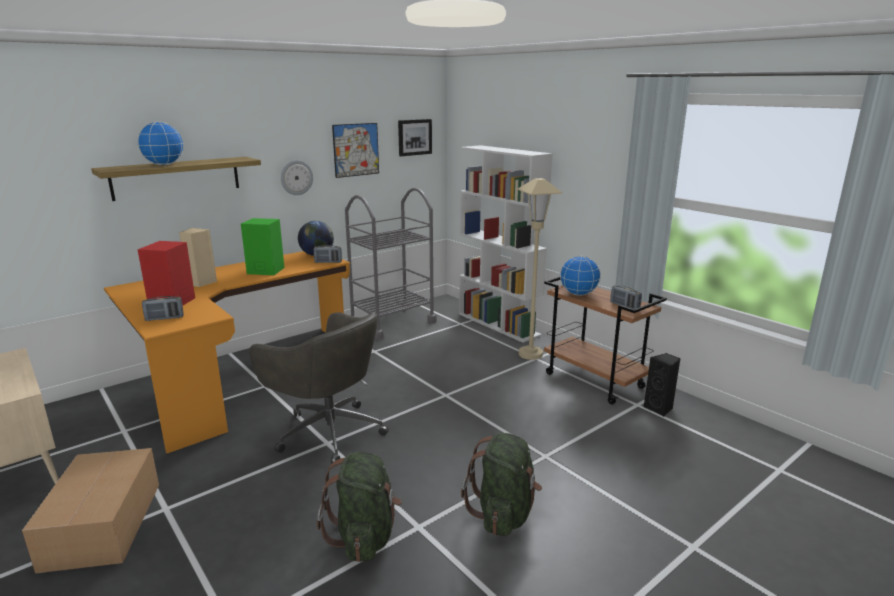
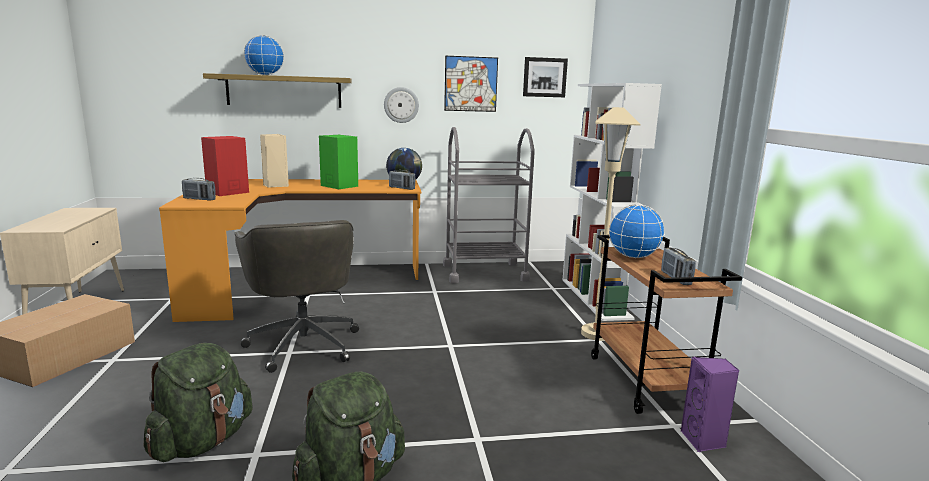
camera: 30 degrees right, 5 degrees down
black speaker [644,353,680,417] -> purple speaker [681,357,739,452]

